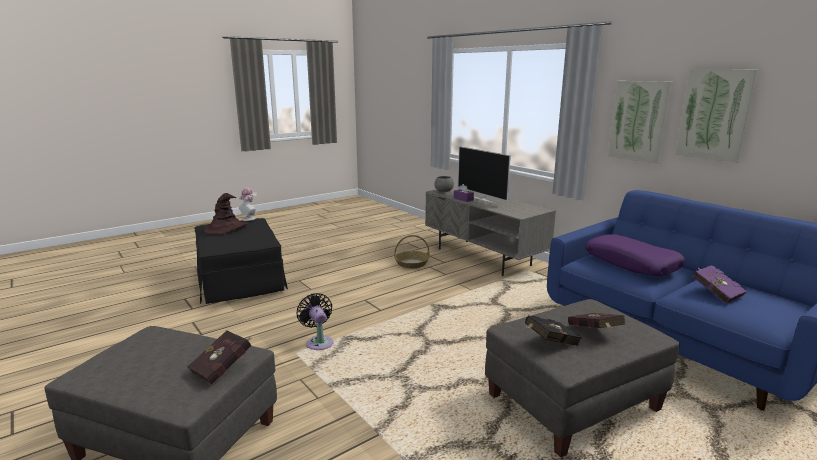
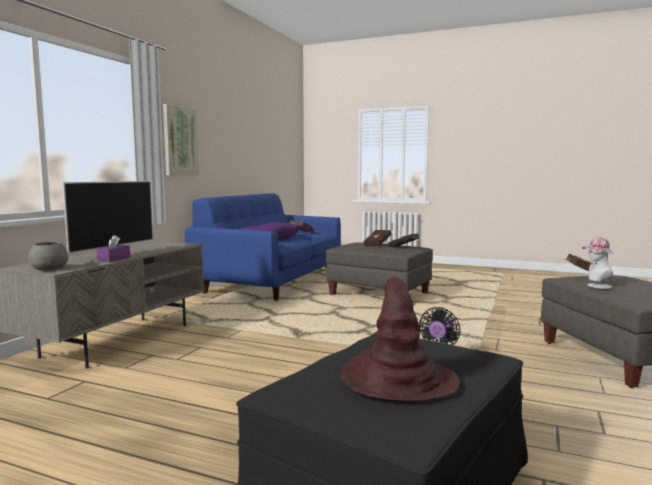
camera: 120 degrees left, 10 degrees down
hat [239,188,257,221] -> hat moved to [582,237,614,289]
basket [394,235,430,268] -> none
picture [676,70,758,163] -> none

